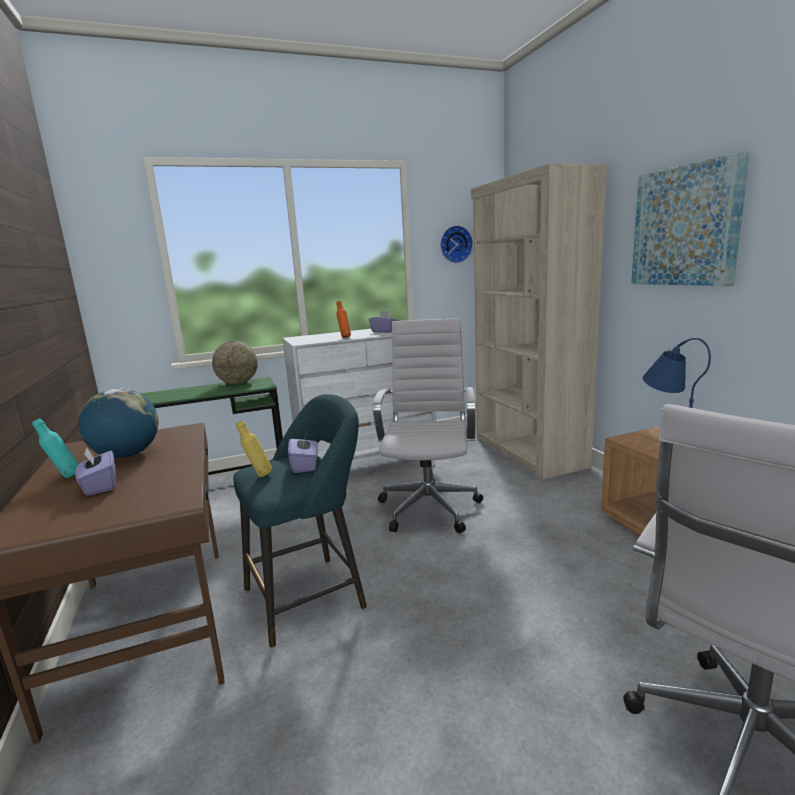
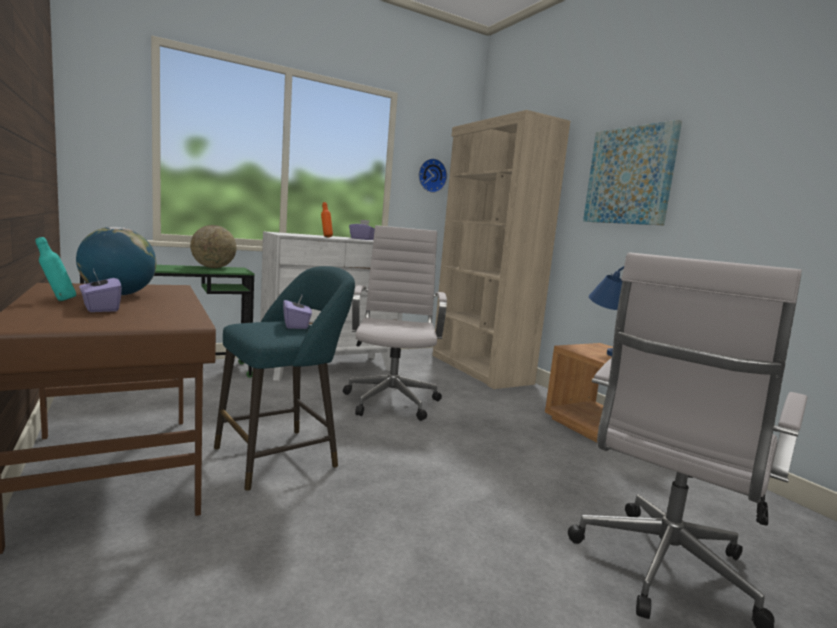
camera: 10 degrees left, 5 degrees down
yellow bottle [236,421,272,477] -> none

